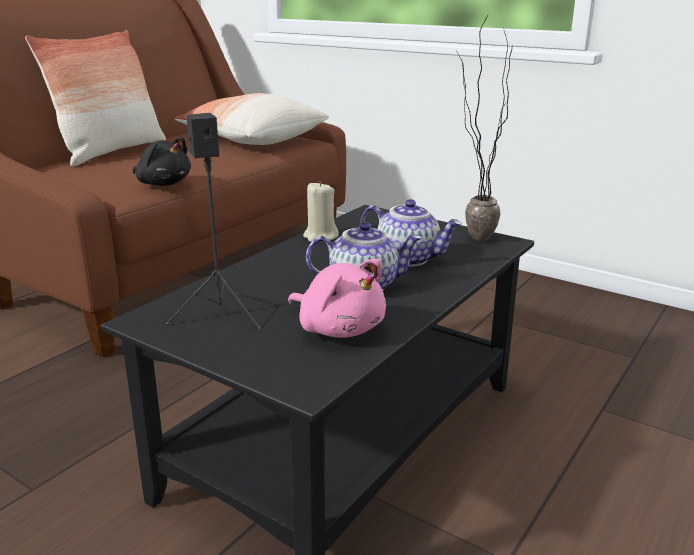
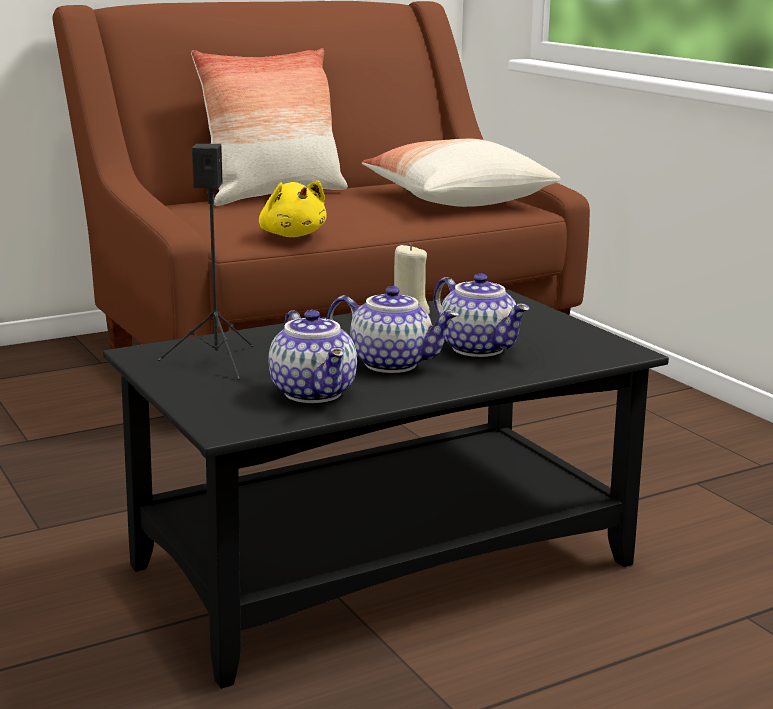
camera: 25 degrees right, 5 degrees down
black plush toy [133,137,191,186] -> yellow plush toy [259,181,327,237]
pink plush toy [288,259,386,338] -> teapot [268,310,357,403]
potted plant [456,17,512,241] -> none

